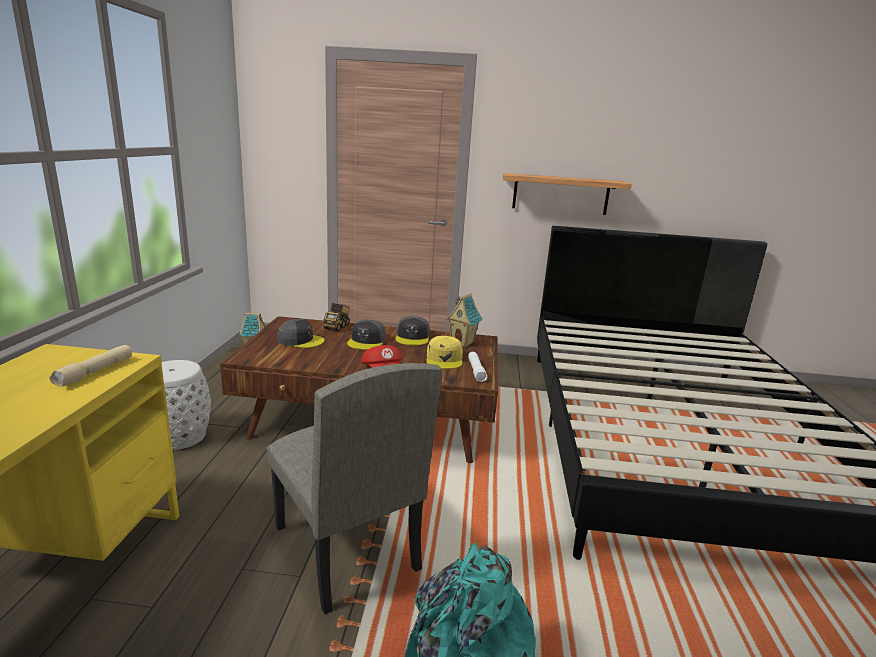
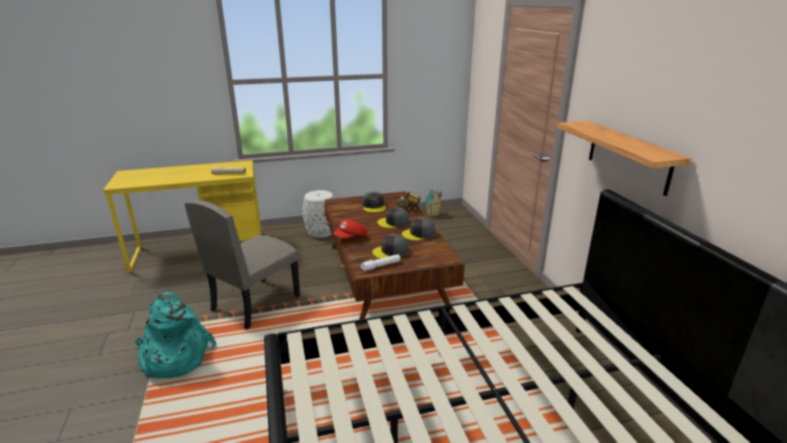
camera: 70 degrees right, 5 degrees up
yellow cap [426,336,463,369] -> grey cap [372,234,409,259]
toy house [446,293,482,347] -> none

